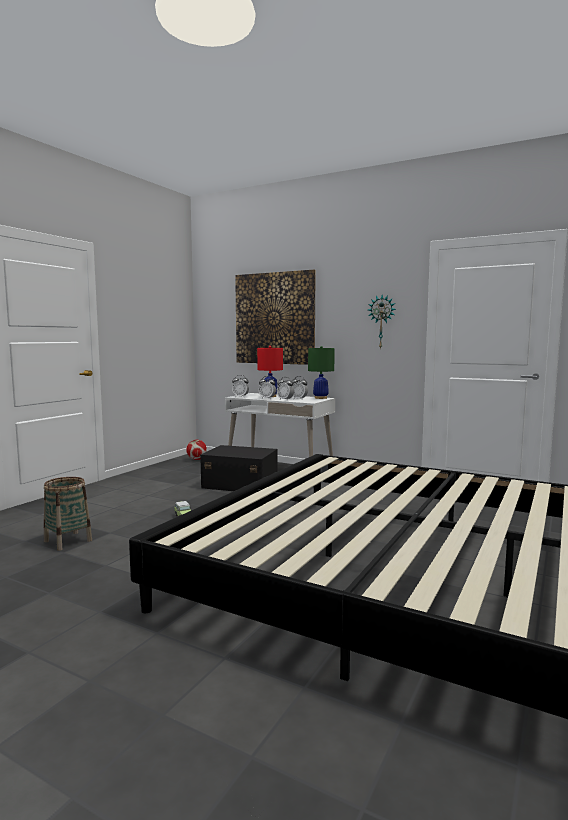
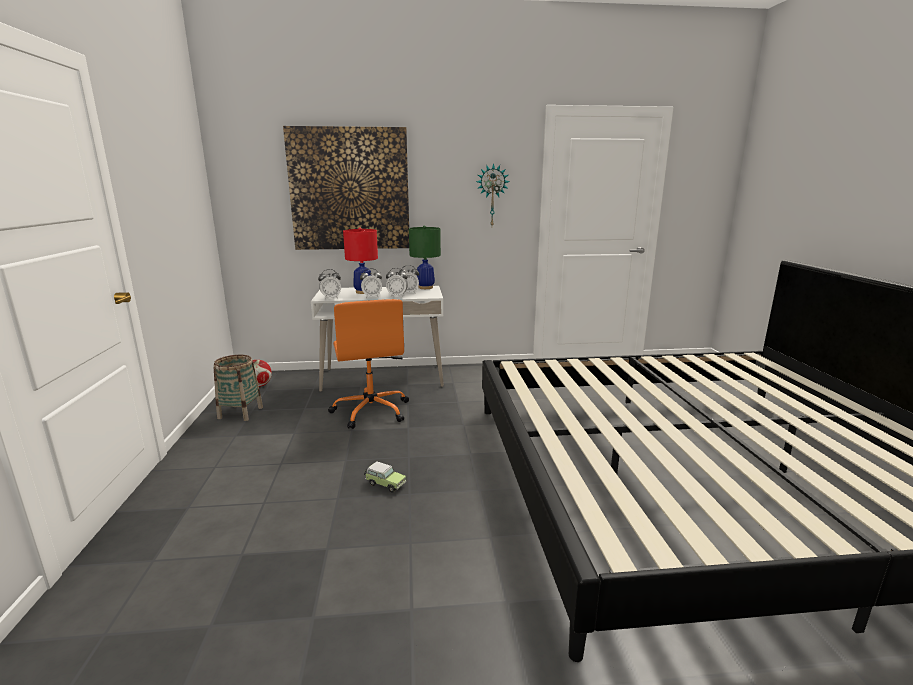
camera: 35 degrees left, 10 degrees up
basket [44,477,92,551] -> basket moved to [214,355,263,421]
black storage box [200,445,277,491] -> orange office chair [328,299,409,429]

